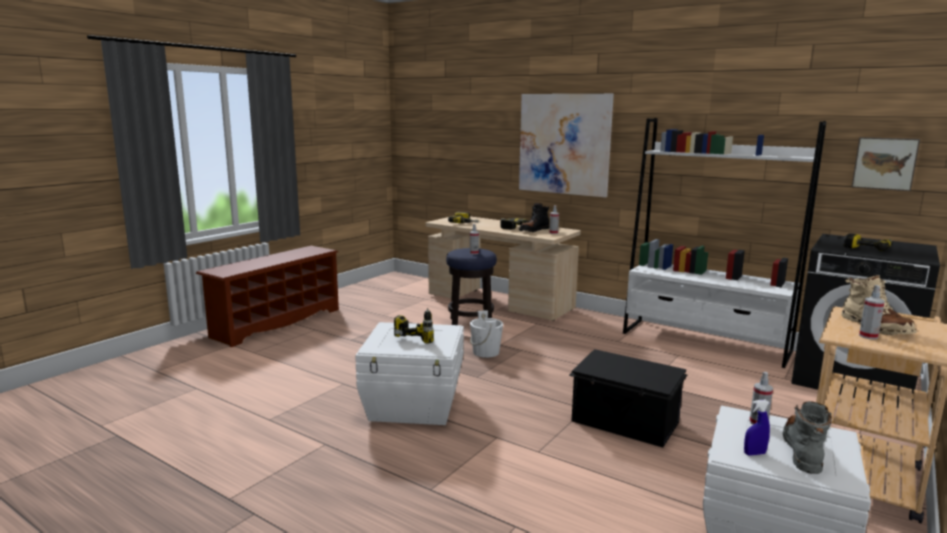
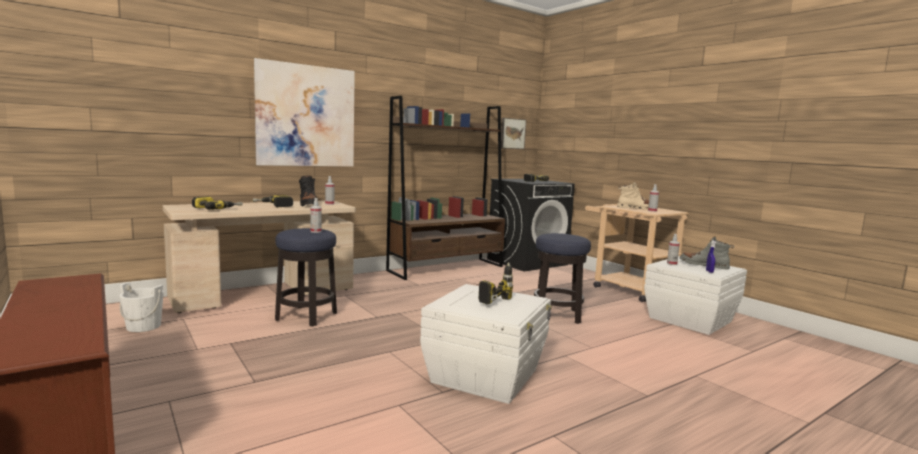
camera: 70 degrees left, 5 degrees down
white bucket [470,311,503,358] -> white bucket moved to [119,282,164,332]
black storage box [569,349,687,448] -> stool [534,233,591,324]
white bookcase [623,118,826,368] -> brown bookcase [386,96,505,280]

